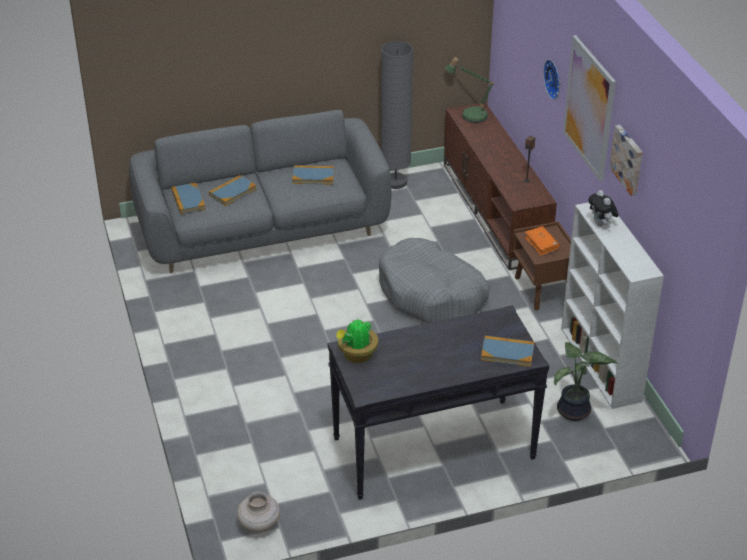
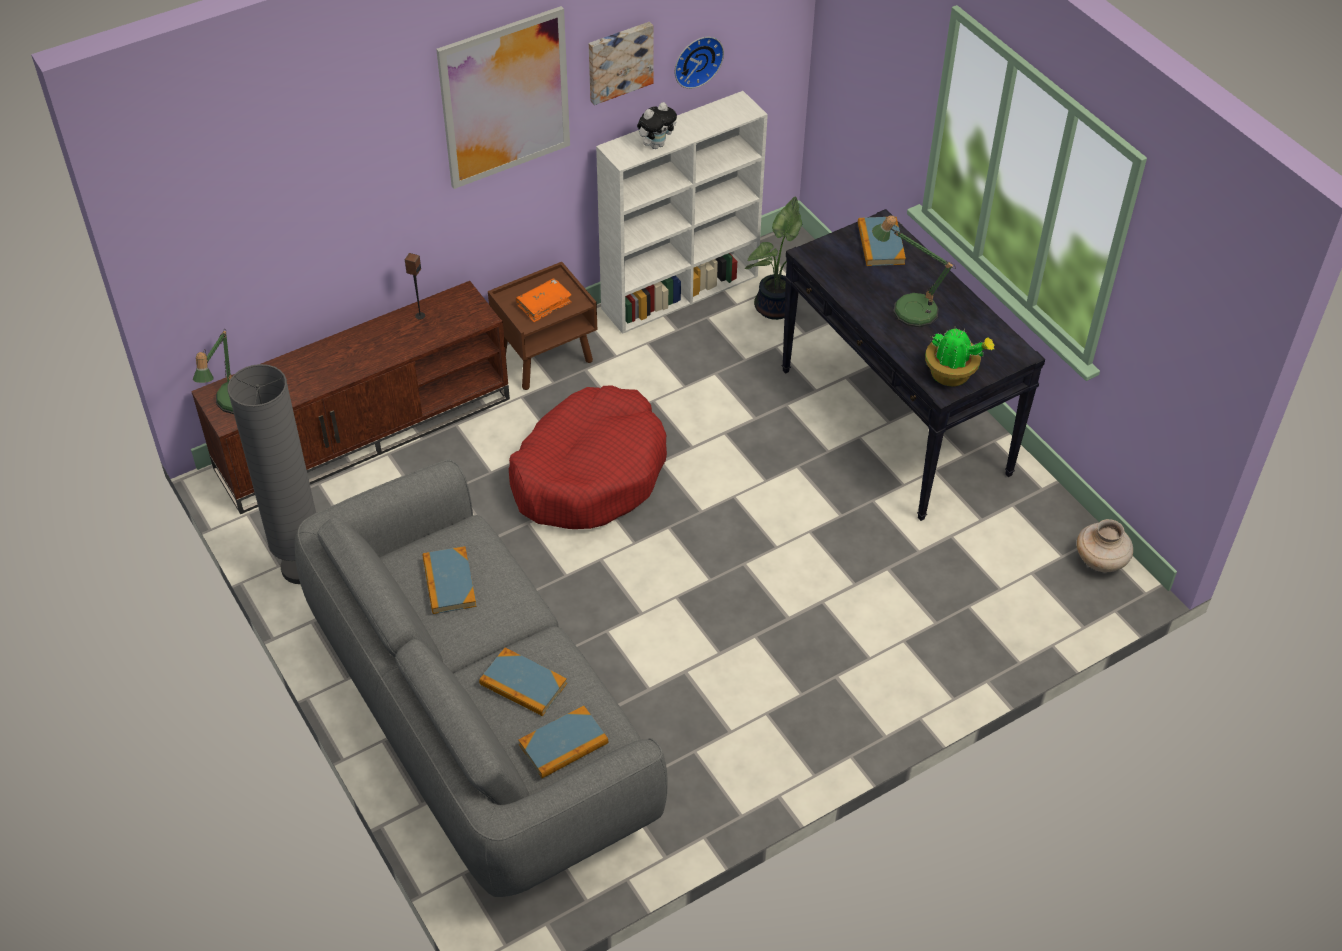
camera: 105 degrees left, 10 degrees up
grey dog bed [379,238,490,323] -> red dog bed [509,385,667,529]
wall clock [543,59,560,100] -> wall clock moved to [675,37,724,89]
none -> table lamp [872,215,956,327]

